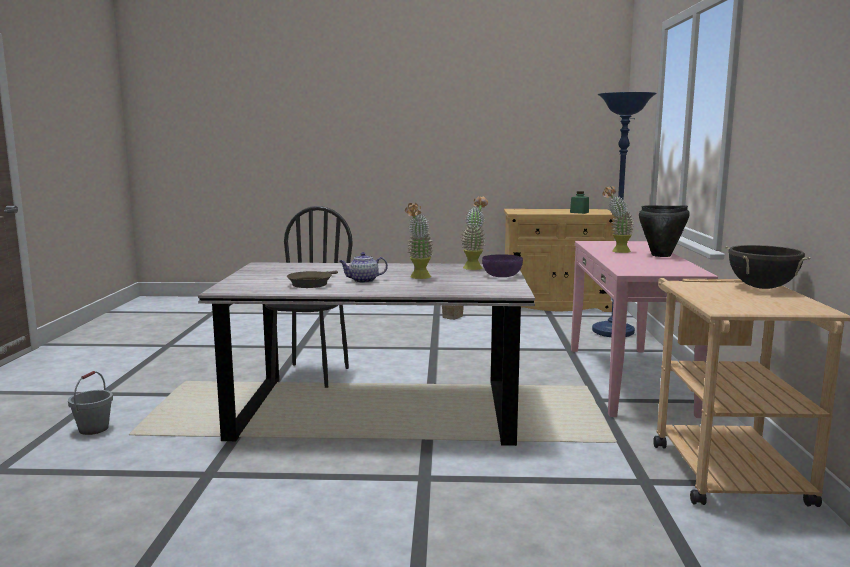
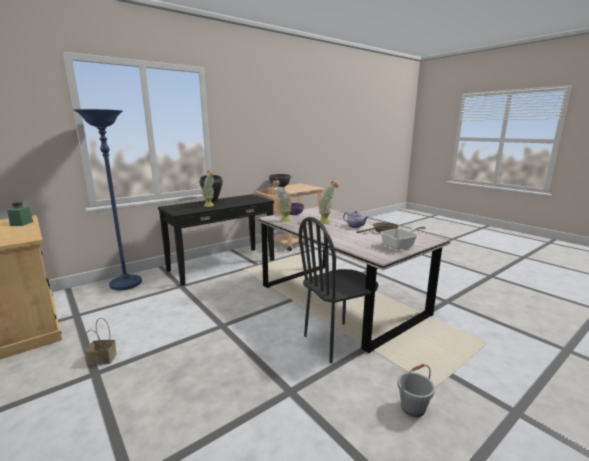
camera: 130 degrees left, 5 degrees up
grey bucket [68,371,113,435] -> grey bucket moved to [397,364,435,417]
pink console table [571,241,718,418] -> black console table [158,194,274,286]
none -> frying pan [380,225,426,250]

